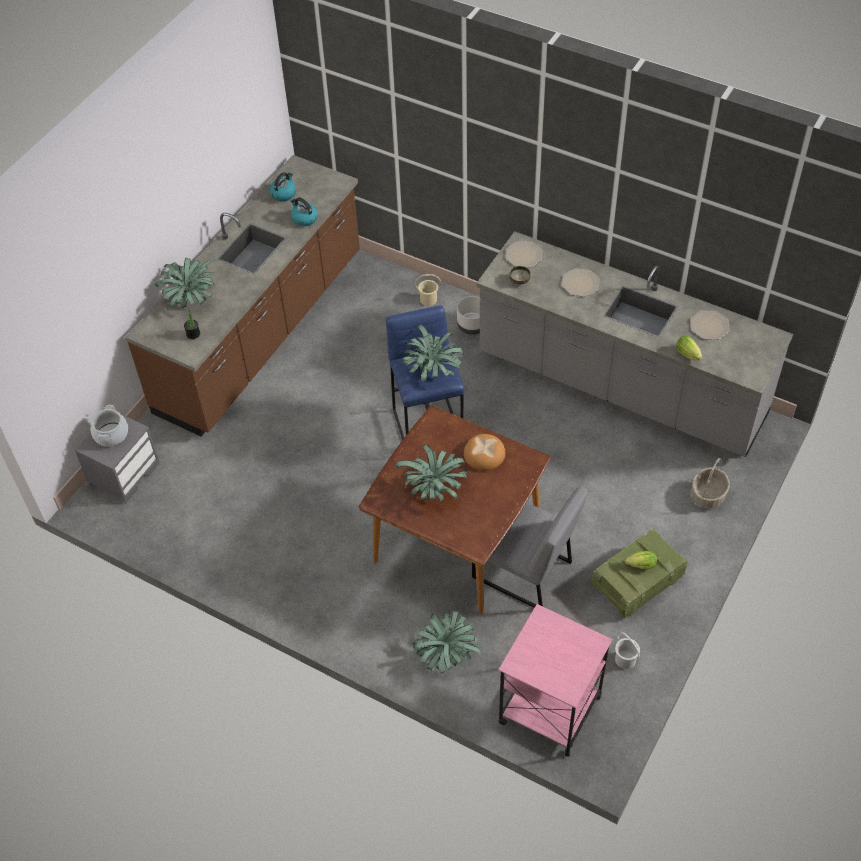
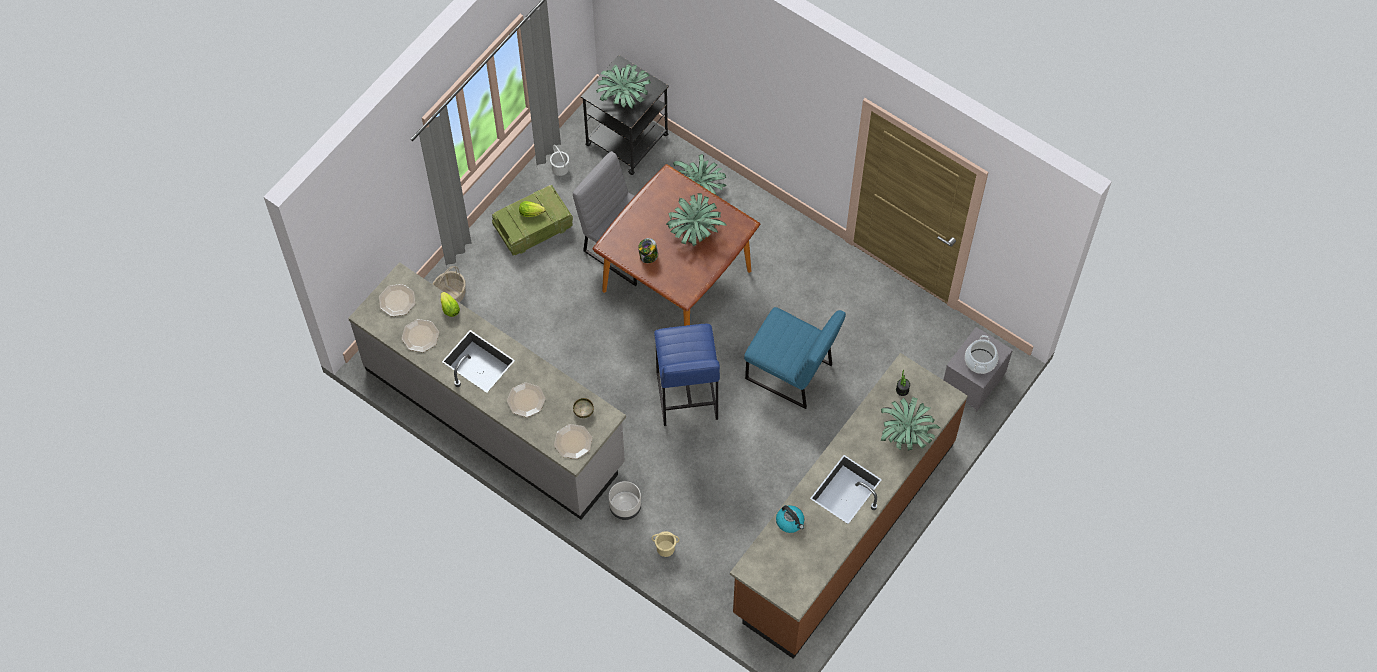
camera: 175 degrees left, 10 degrees up
kettle [270,172,296,201] -> none
potted plant [401,325,464,381] -> potted plant moved to [596,64,651,109]
bread [464,434,505,471] -> jar [638,238,658,263]
pink cart [498,604,612,757] -> black cart [581,55,669,175]
none -> plate [379,284,415,317]
none -> blue chair [744,307,846,409]

